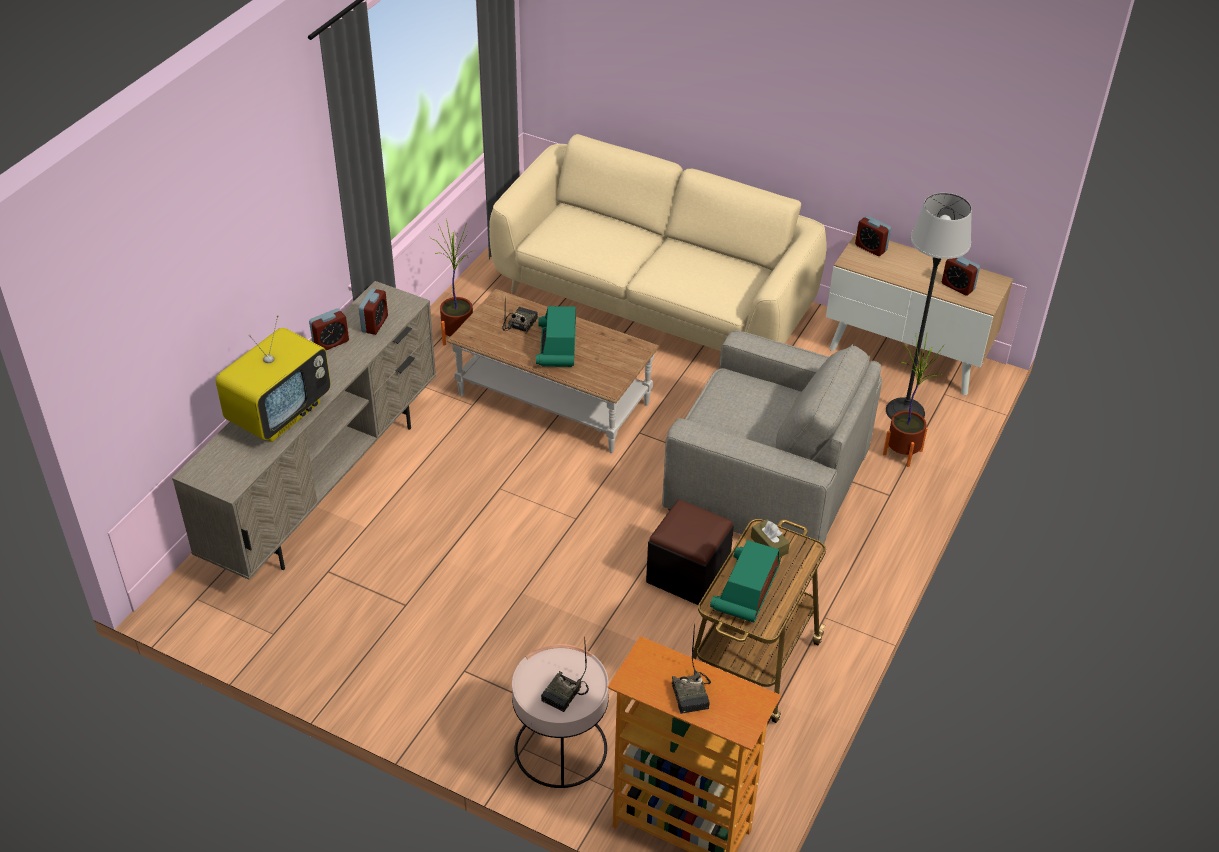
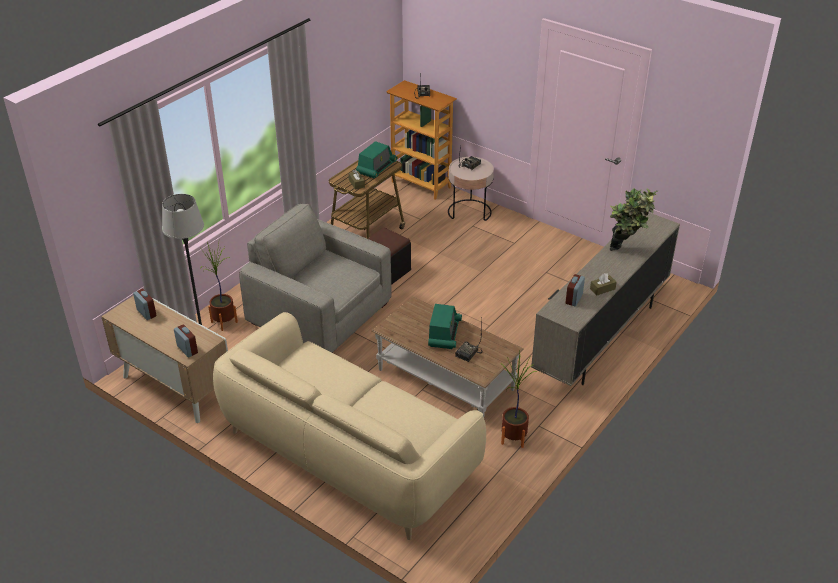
camera: 170 degrees left, 5 degrees down
television [216,315,331,442] -> potted plant [610,188,657,251]
alarm clock [309,308,349,350] -> brown tissue box [590,273,617,296]

